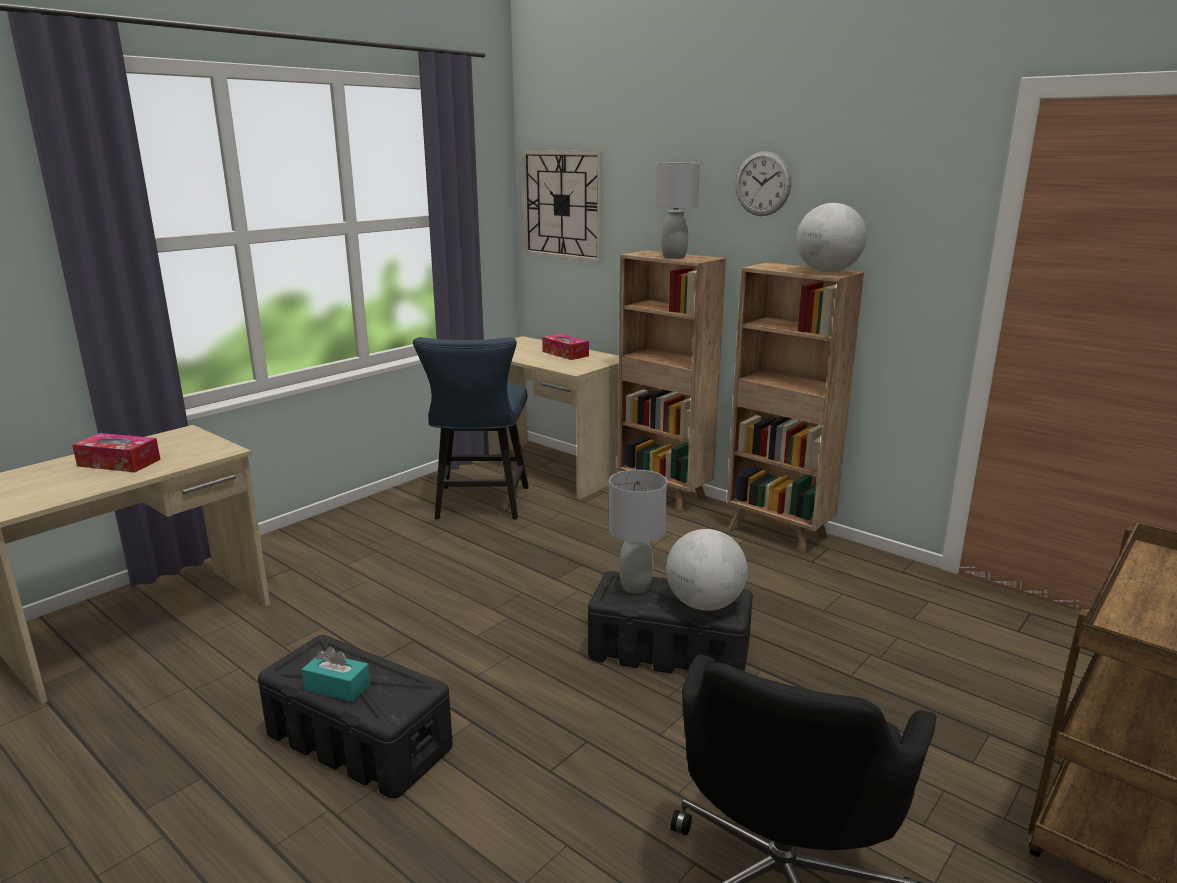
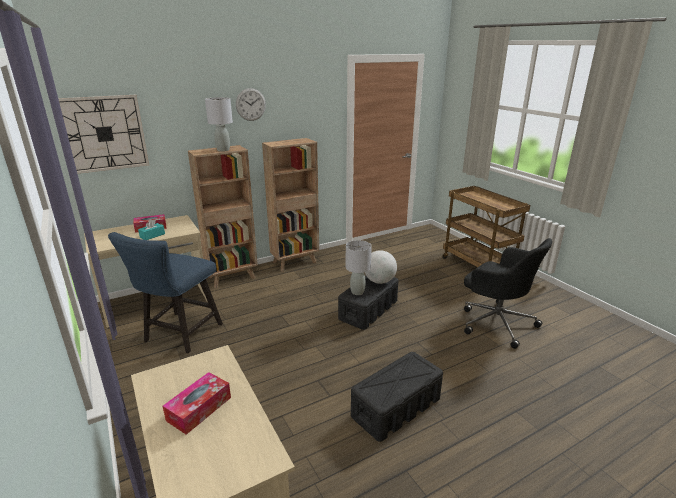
camera: 70 degrees left, 5 degrees up
turquoise tissue box [302,647,370,702] -> turquoise tissue box moved to [138,219,165,240]
blue chair [413,337,529,520] -> blue chair turned 90 degrees clockwise [108,232,223,353]
globe [796,203,867,272] -> none

